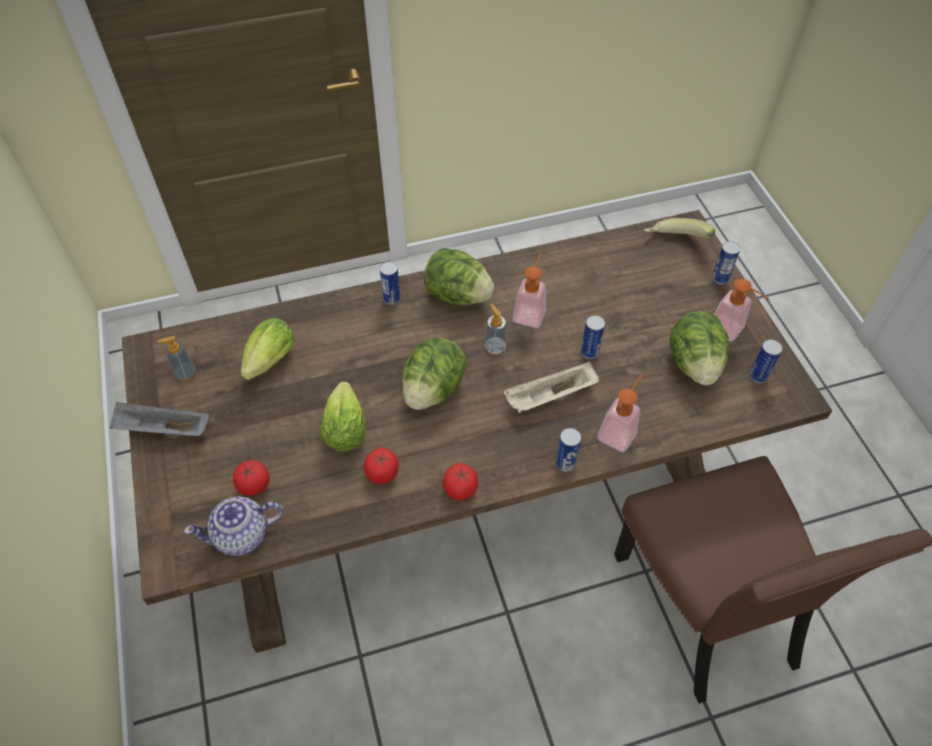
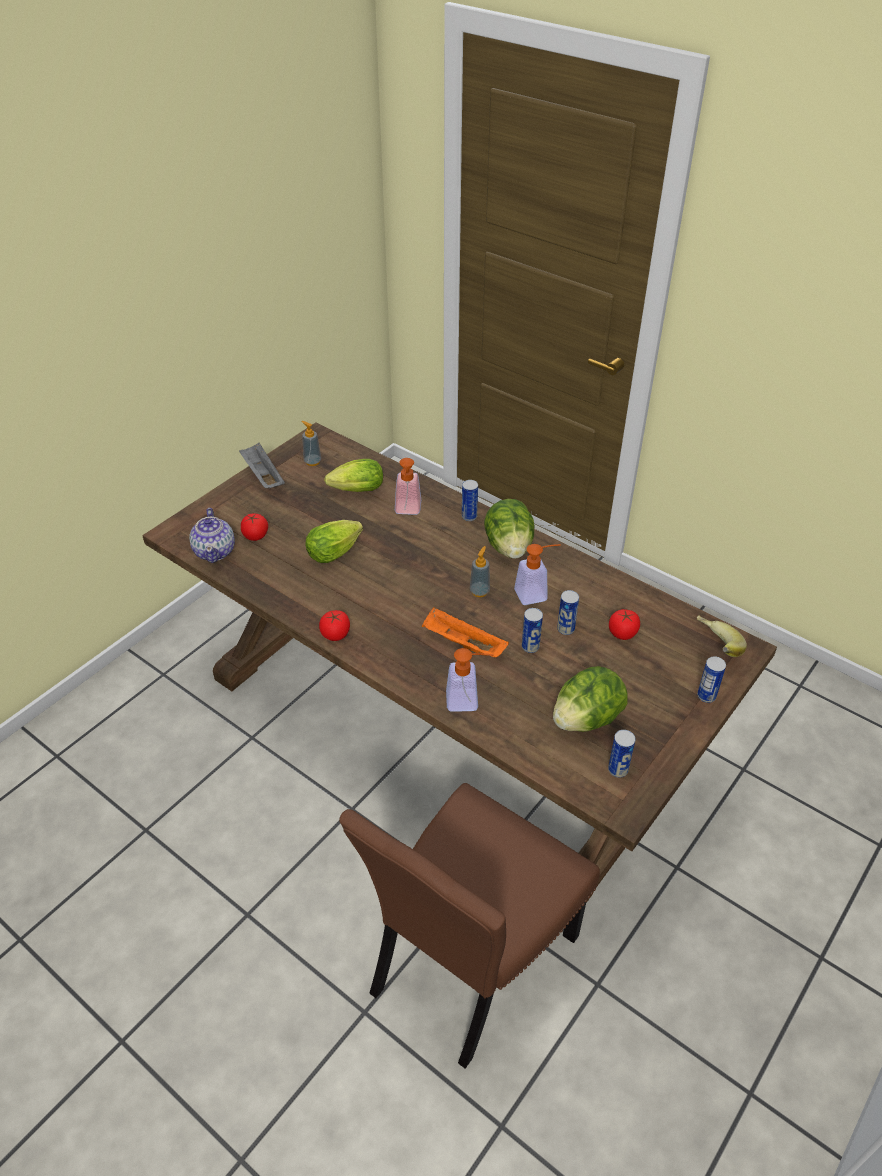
camera: 55 degrees right, 10 degrees down
teapot [184,496,284,556] -> teapot turned 135 degrees counterclockwise [189,508,235,563]
tomato [363,448,399,484] -> tomato moved to [609,609,640,640]
lettuce [402,337,468,410] -> none
beige tray [504,361,599,413] -> orange tray [422,607,509,657]
can [556,428,581,472] -> can moved to [557,590,579,635]
soap dispenser [714,279,770,342] -> soap dispenser moved to [395,458,421,515]

